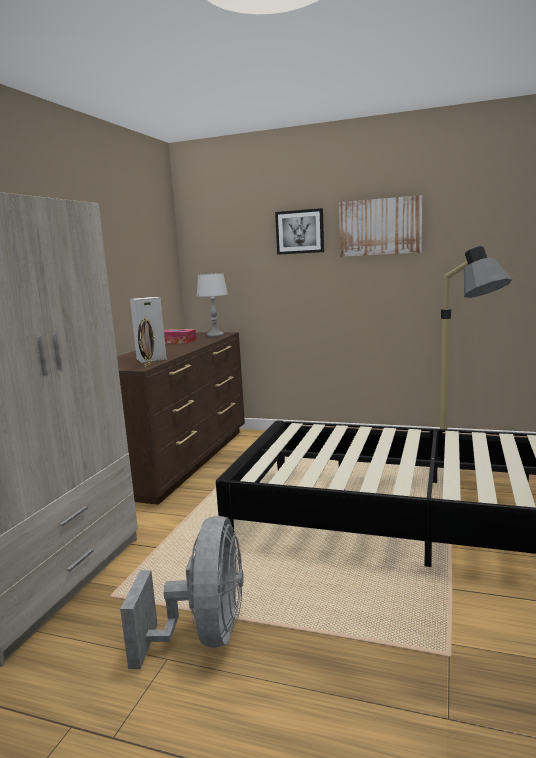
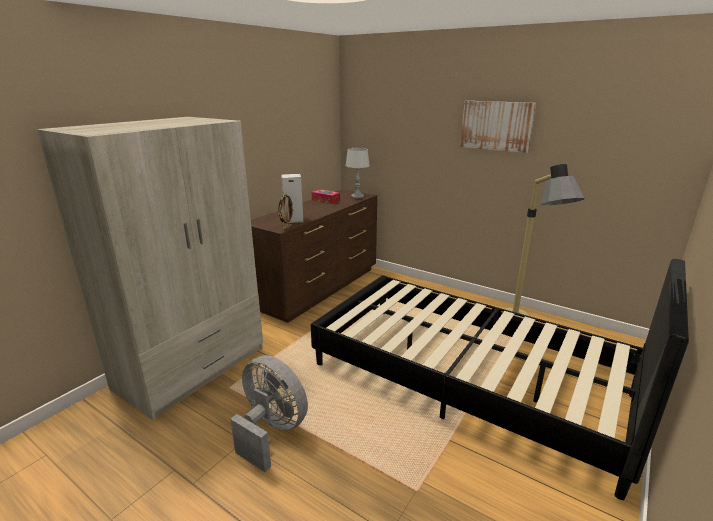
camera: 15 degrees right, 10 degrees up
grey fan [120,516,244,669] -> grey fan turned 75 degrees counterclockwise [230,355,308,472]
picture [275,208,324,255] -> none

